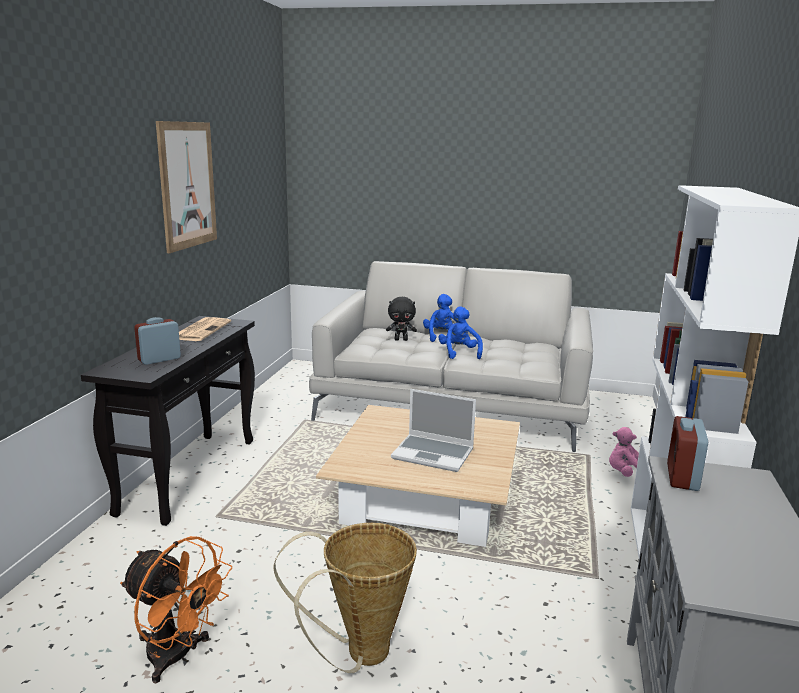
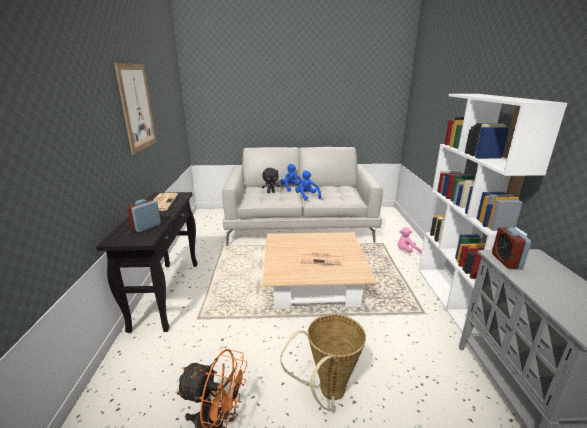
camera: 15 degrees left, 5 degrees up
laptop [391,389,476,472] -> newspaper [299,252,343,265]

